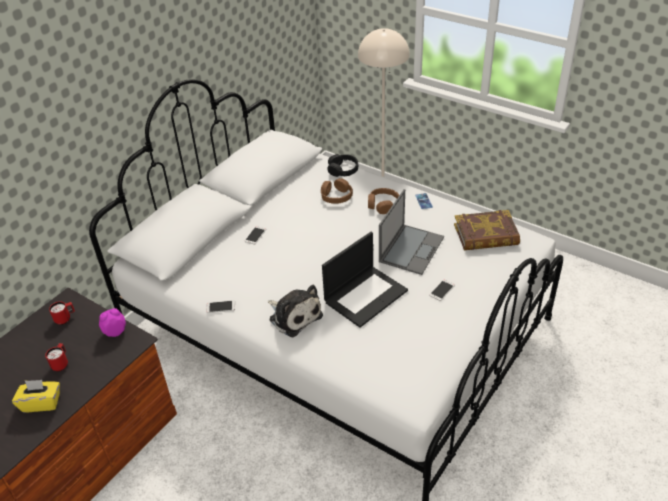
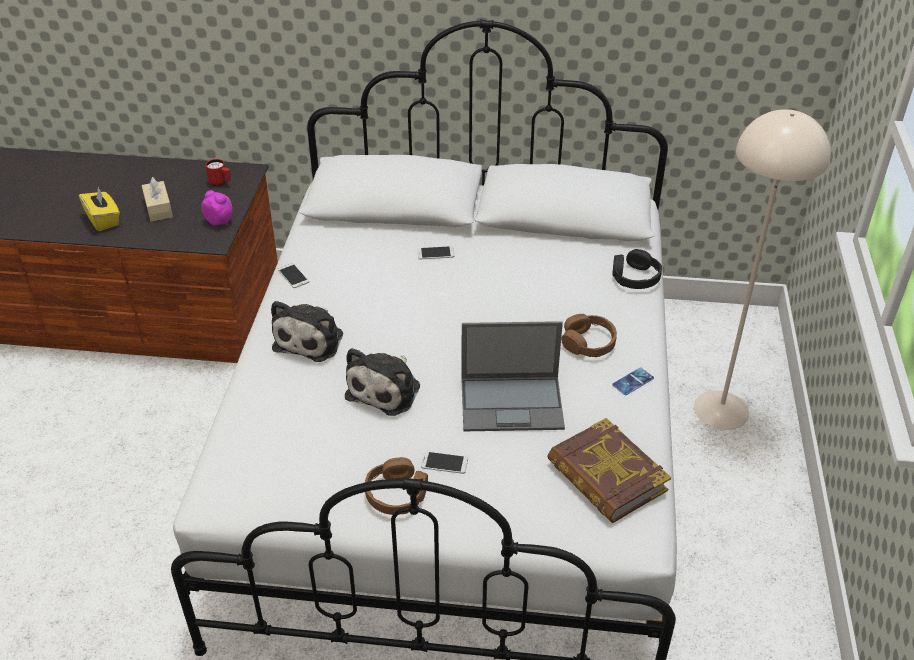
camera: 60 degrees right, 0 degrees up
red mug [45,343,68,371] -> beige tissue box [142,177,173,222]
brown headphones [321,178,353,204] -> brown headphones moved to [365,457,428,515]
laptop [322,232,408,328] -> plush toy [345,348,420,416]

